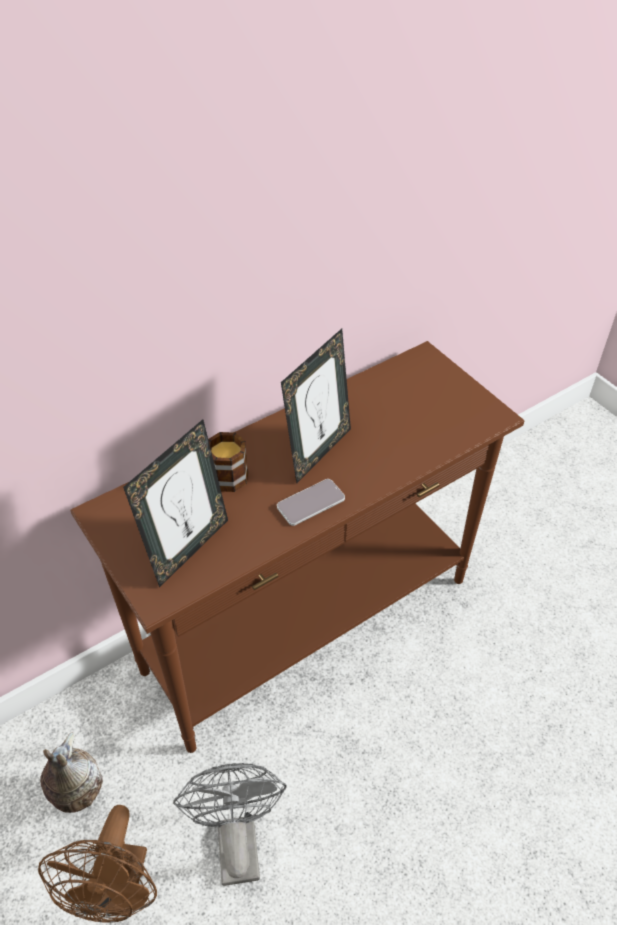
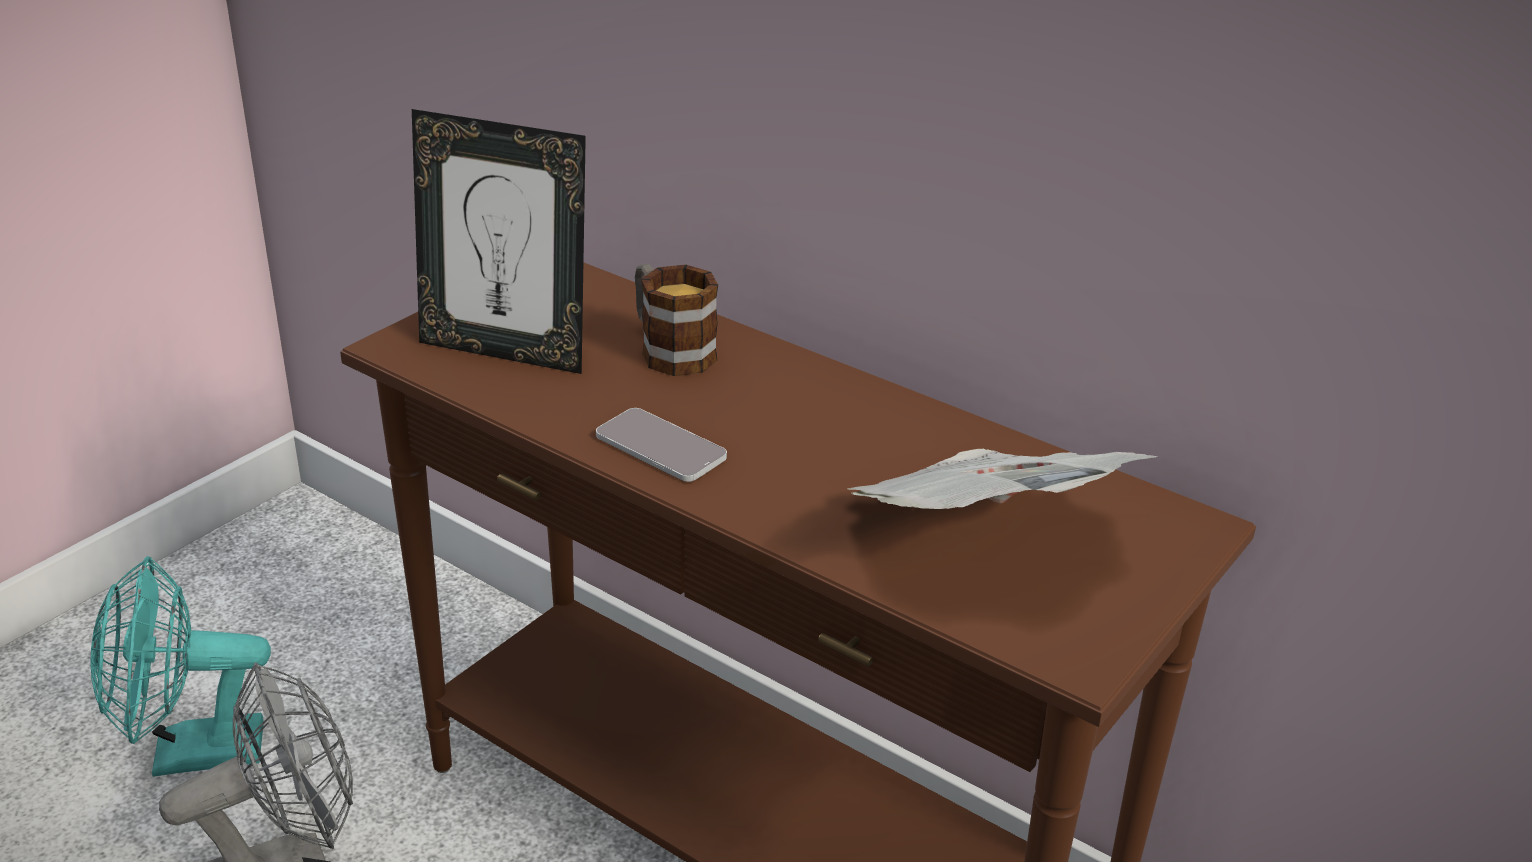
camera: 70 degrees right, 15 degrees down
brown fan [38,805,157,923] -> turquoise fan [90,556,271,777]
vase [40,732,103,813] -> none
picture frame [281,329,351,484] -> none
none -> newspaper [848,448,1158,509]

